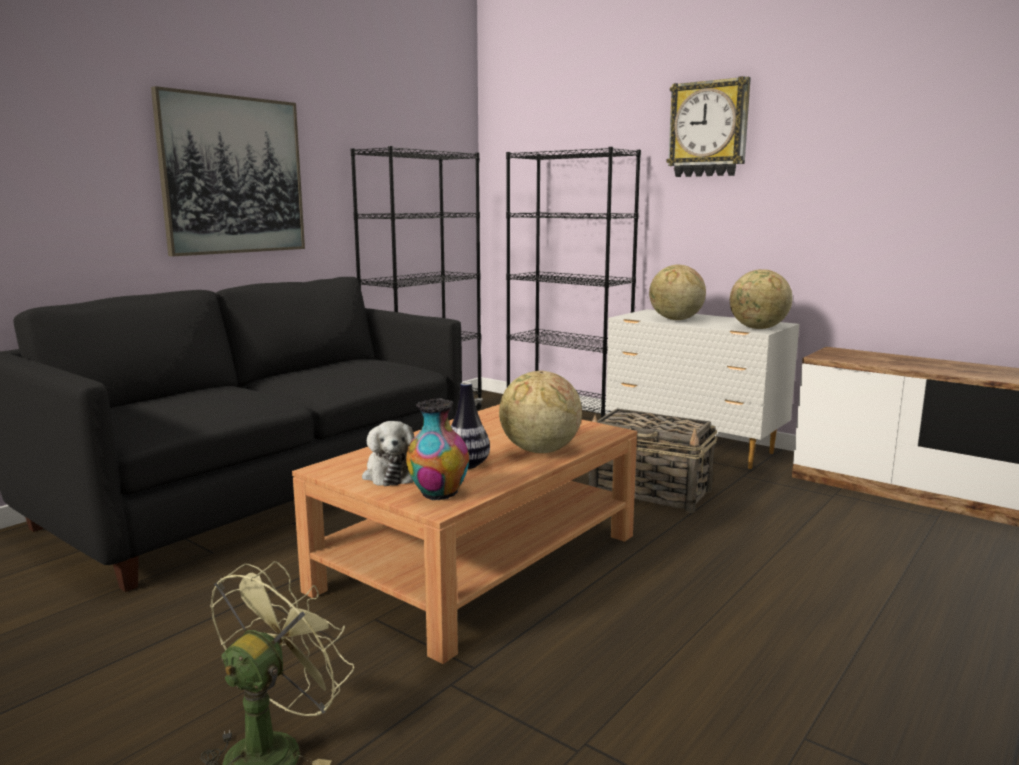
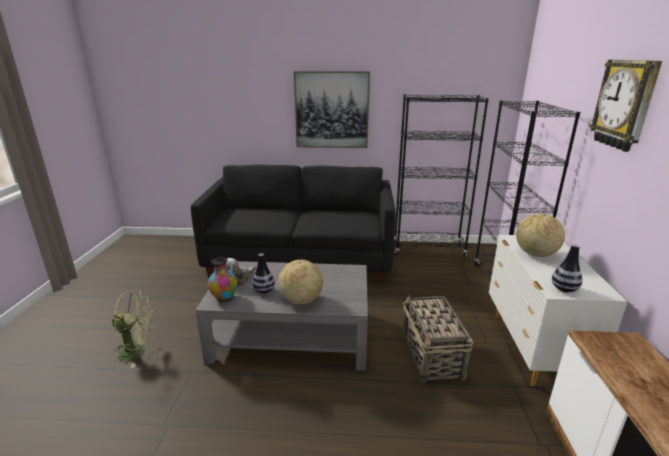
camera: 55 degrees right, 10 degrees up
brown coffee table [292,404,637,664] -> grey coffee table [195,261,368,371]
globe [730,269,793,329] -> vase [552,244,583,292]

